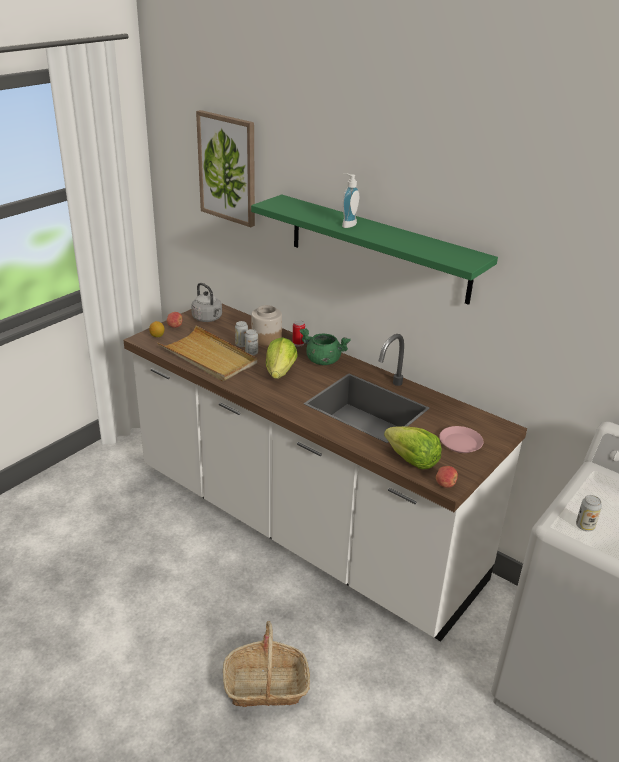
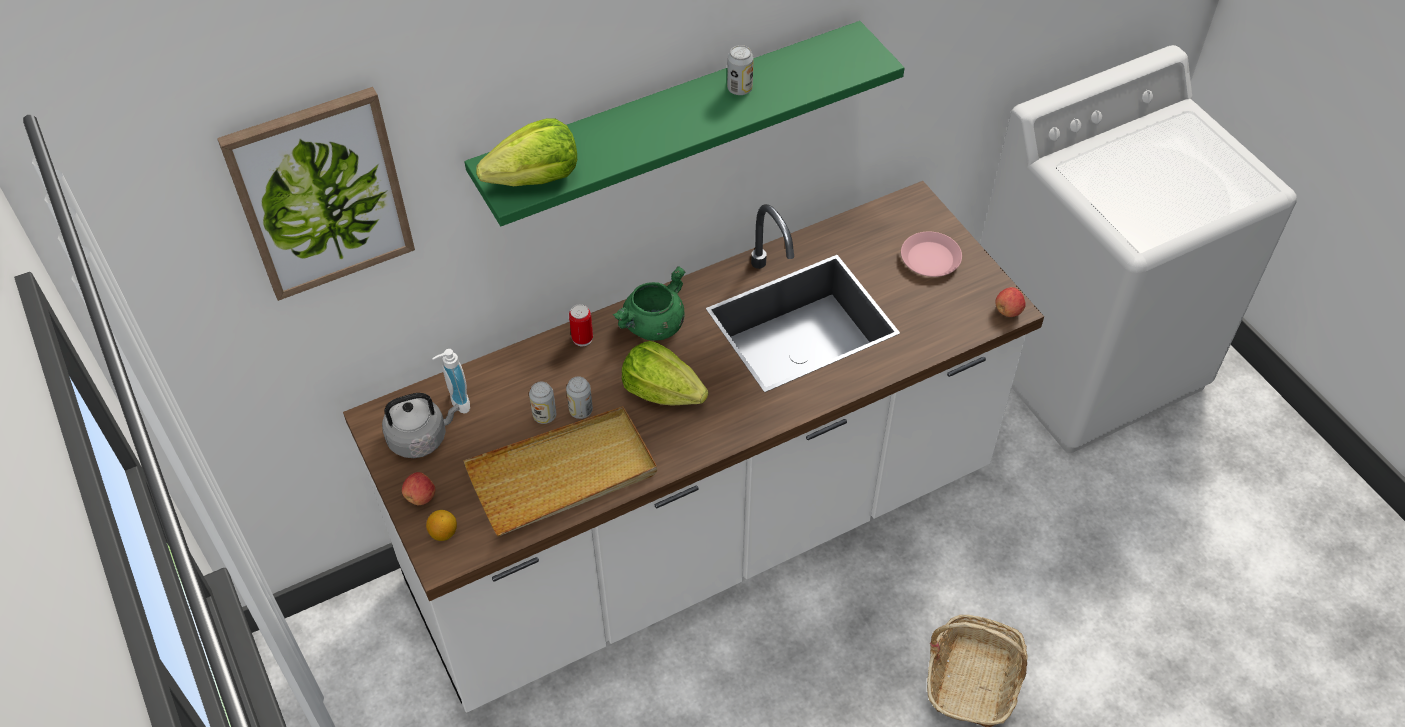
camera: 65 degrees left, 20 degrees up
jar [251,305,282,346] -> none
soap dispenser [342,173,359,228] -> soap dispenser moved to [432,349,470,413]
lettuce [384,426,442,469] -> lettuce moved to [476,118,577,186]
can [576,495,602,531] -> can moved to [727,45,754,95]

